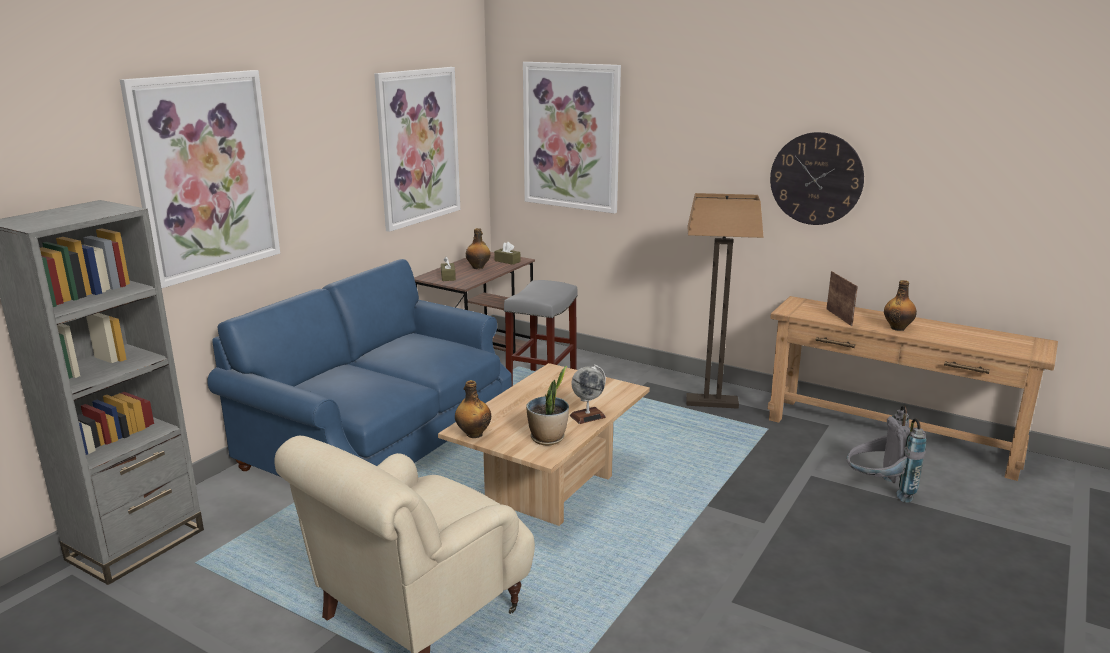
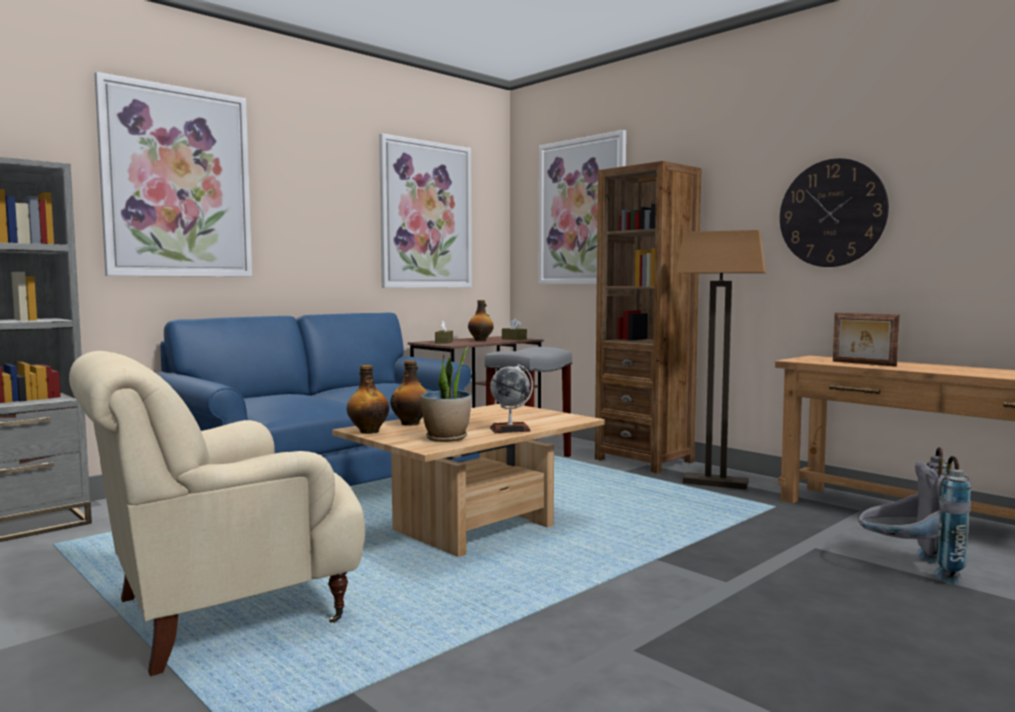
camera: 15 degrees right, 15 degrees down
picture frame [826,271,858,326] -> picture frame turned 135 degrees clockwise [833,313,900,367]
bottle [884,280,917,331] -> bottle moved to [390,360,427,426]
none -> brown bookcase [595,161,701,473]

